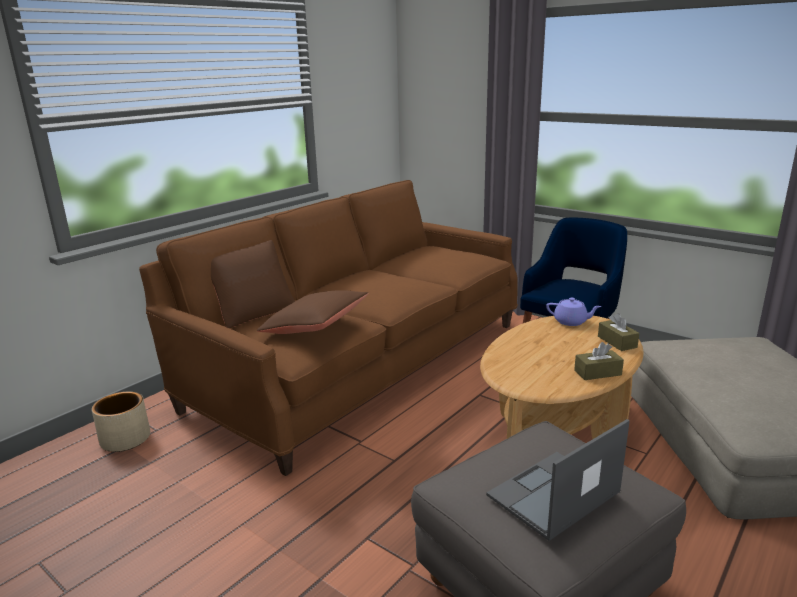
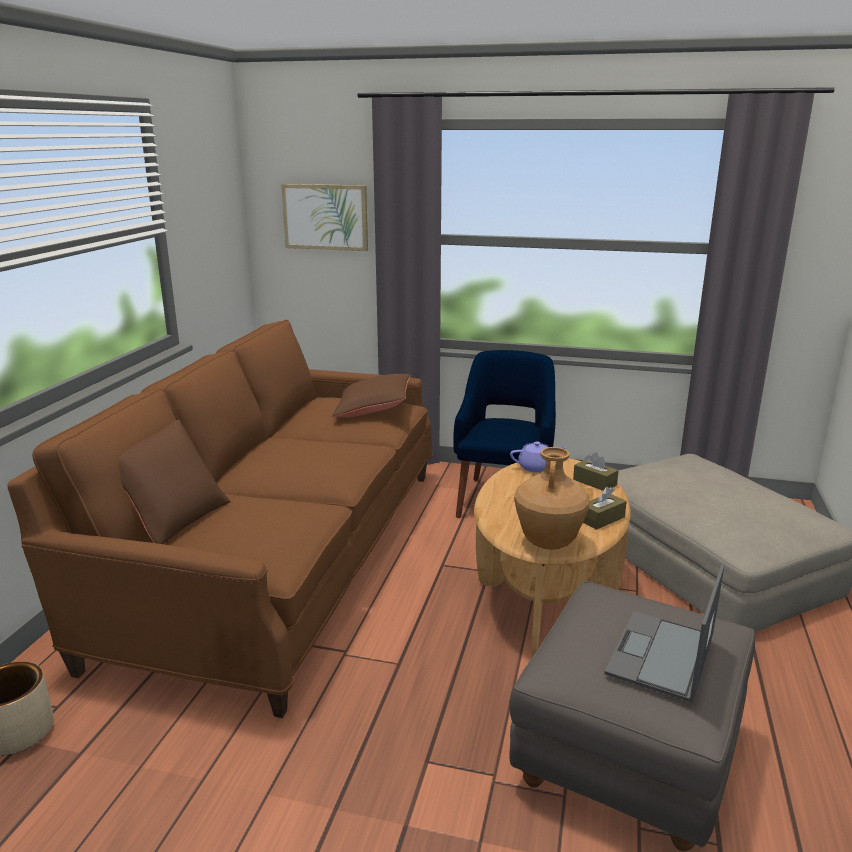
camera: 25 degrees left, 0 degrees up
brown pillow [257,290,368,334] -> brown pillow moved to [332,374,410,417]
none -> picture [281,184,368,251]
none -> brown vase [514,447,590,550]

